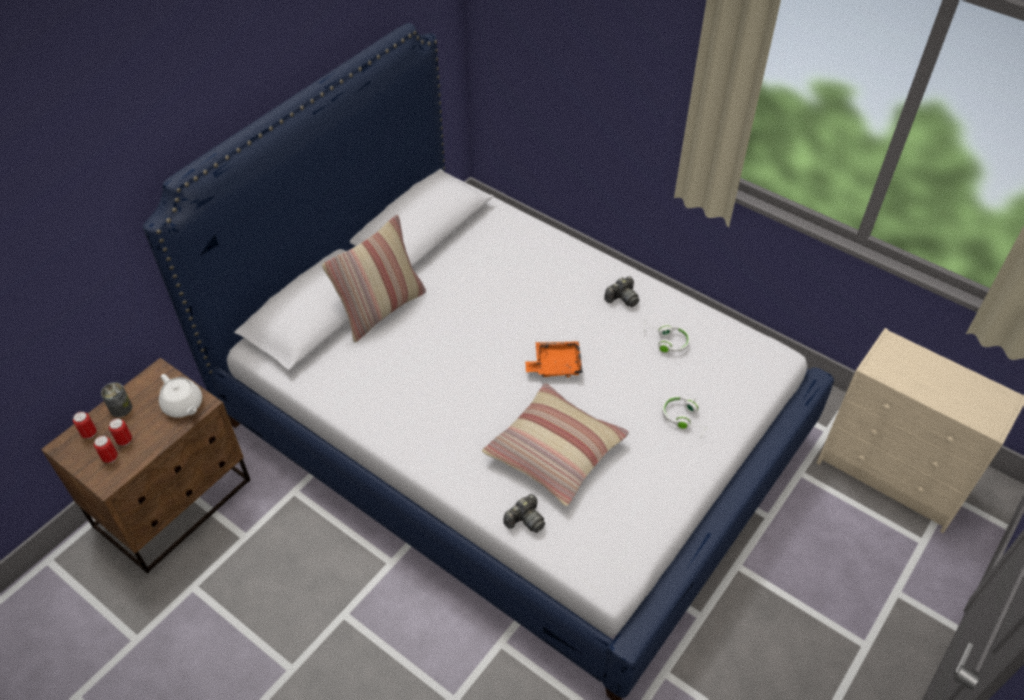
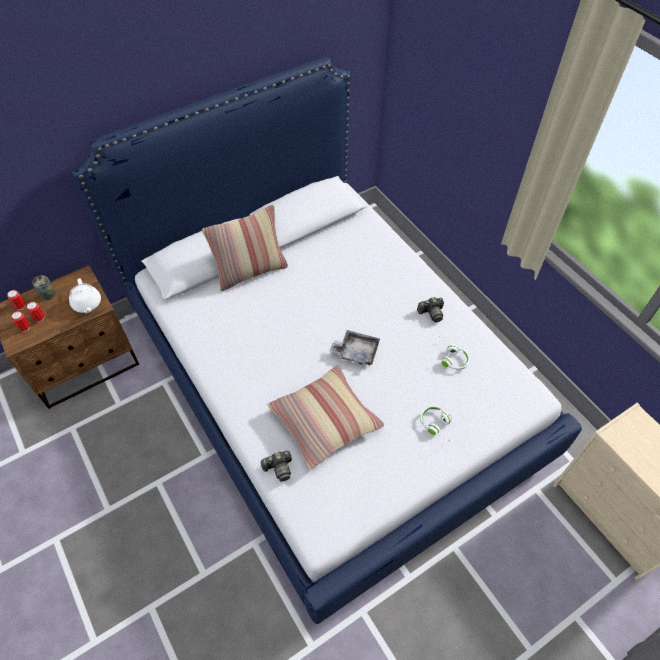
camera: 20 degrees right, 5 degrees up
orange tray [525,341,583,377] -> grey tray [330,330,380,365]

